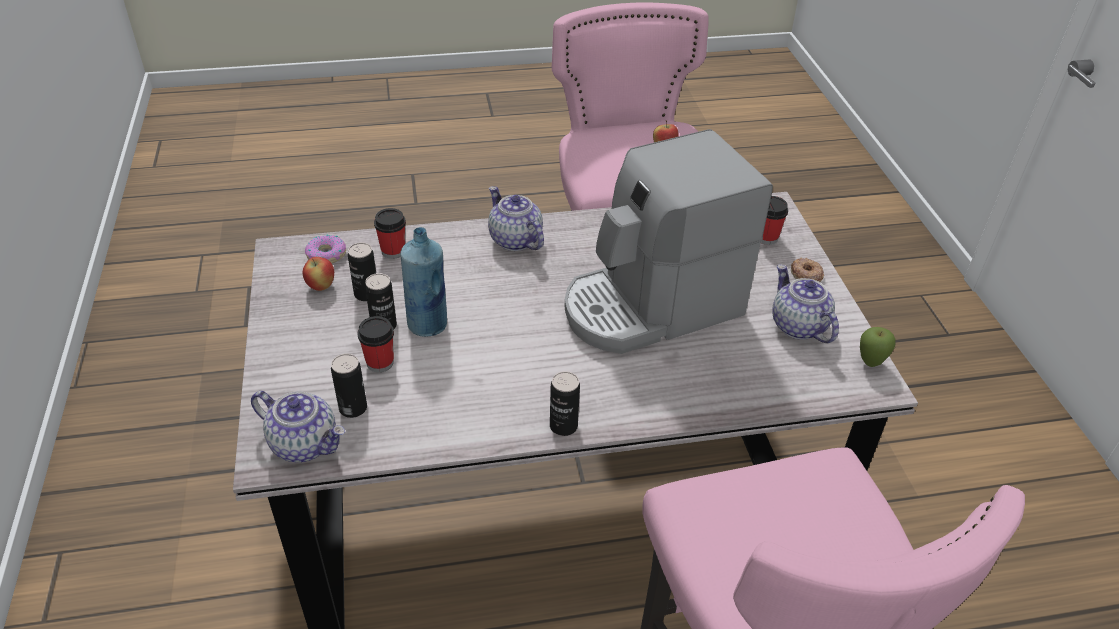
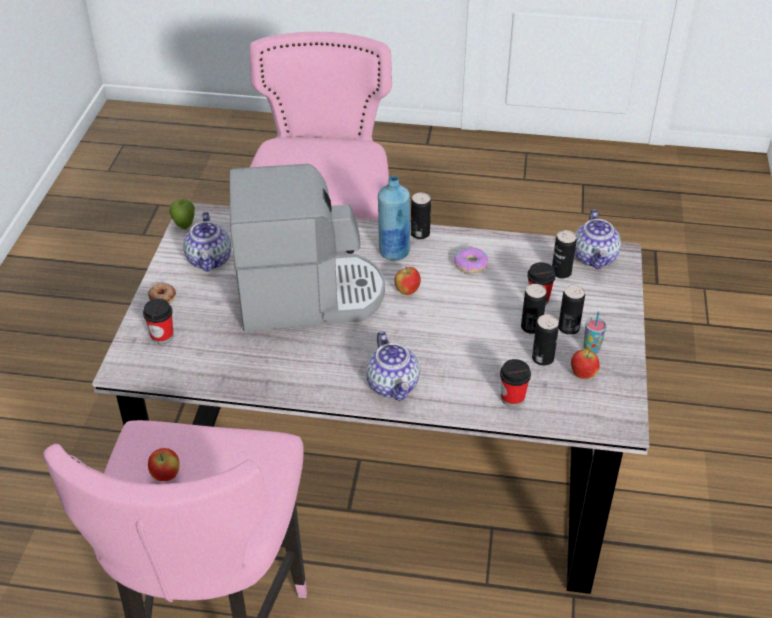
camera: 160 degrees left, 0 degrees up
teapot [251,391,345,462] -> teapot turned 135 degrees counterclockwise [575,210,621,269]
donut [305,235,346,263] -> donut moved to [454,248,488,273]
blue bottle [400,227,447,337] -> blue bottle moved to [378,176,410,261]
none -> apple [395,266,421,295]
none -> can [559,285,585,335]
none -> cup [583,311,607,354]

